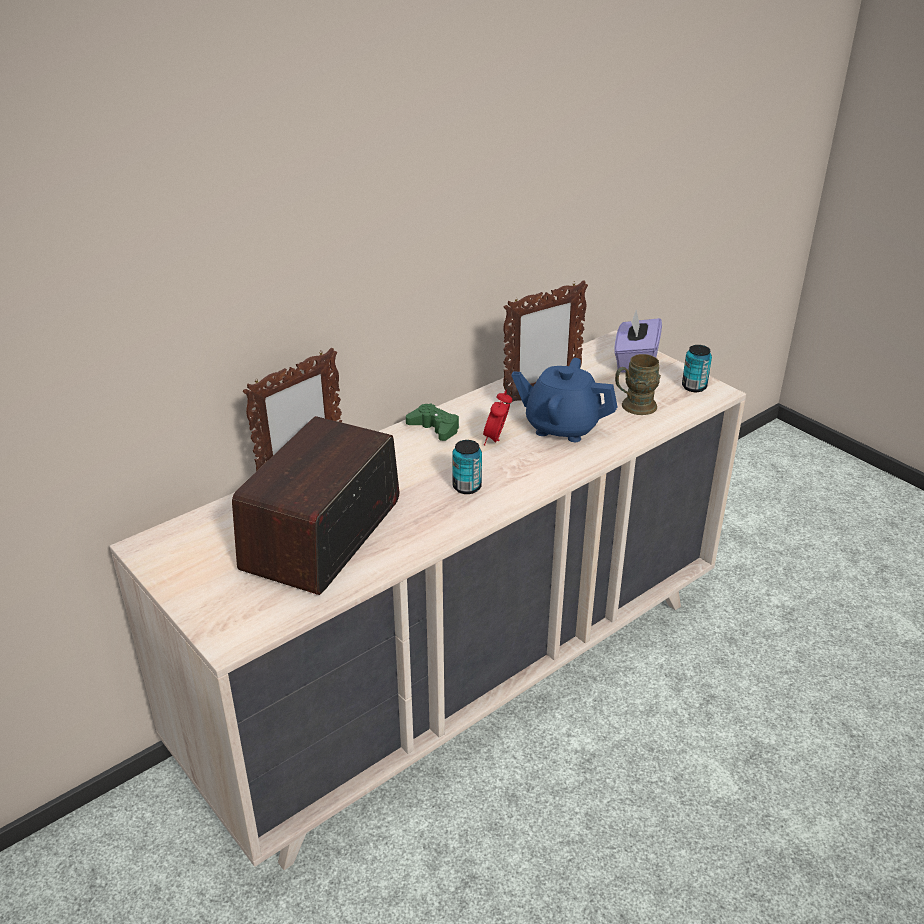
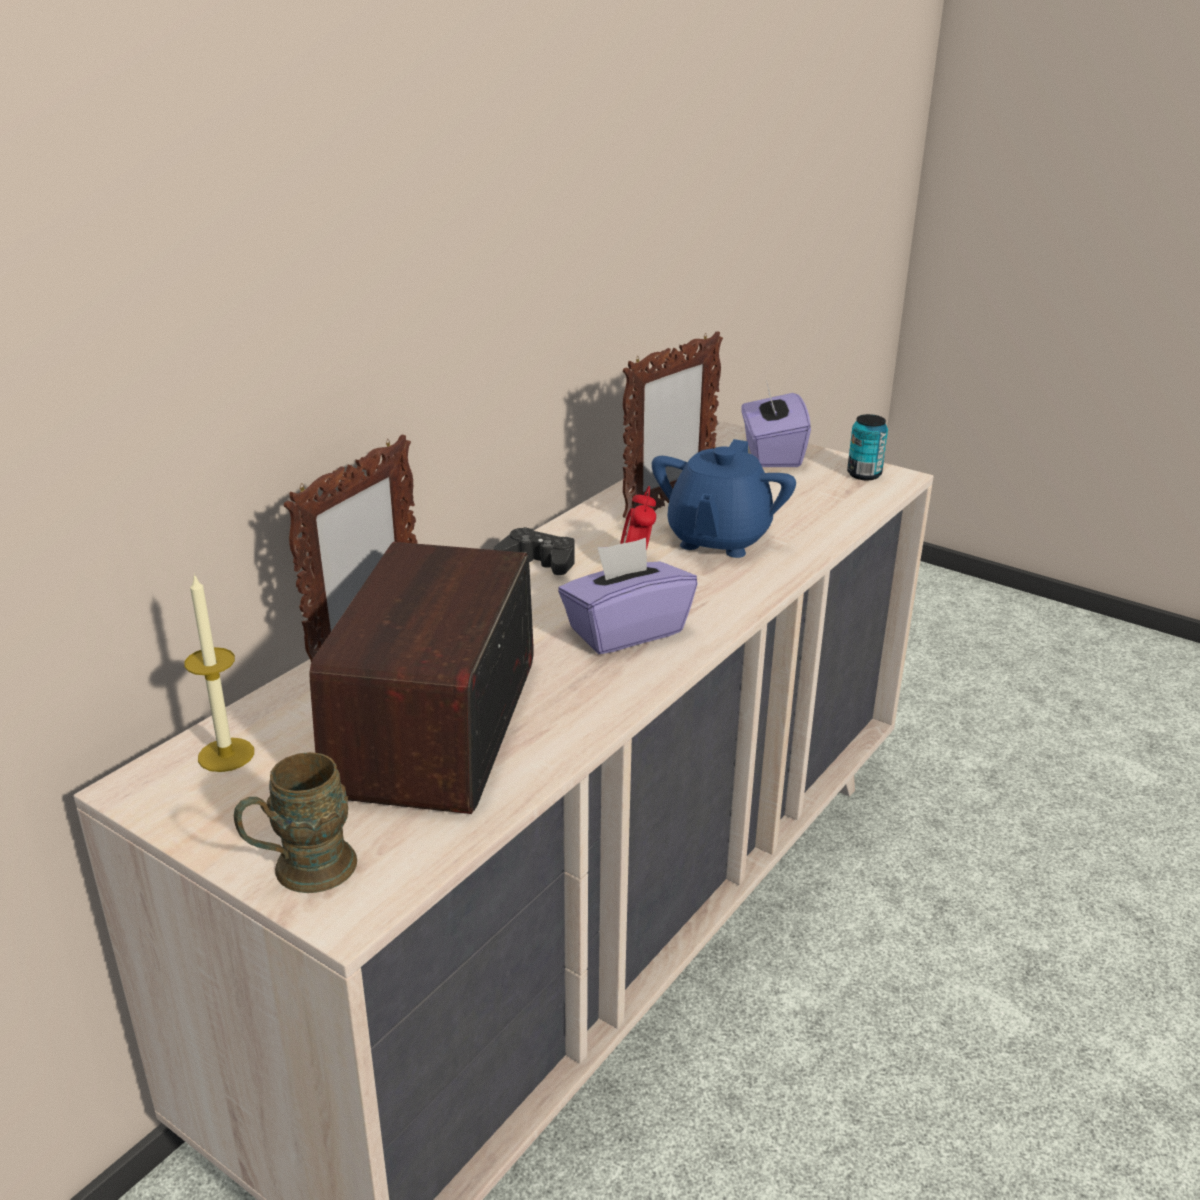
camera: 15 degrees left, 5 degrees down
green game controller [406,403,459,441] -> black game controller [494,527,575,575]
can [452,440,482,494] -> purple tissue box [558,538,698,654]
blue teapot [511,358,617,442] -> blue teapot turned 75 degrees counterclockwise [652,439,796,558]
brown mug [615,354,661,415] -> brown mug moved to [234,752,357,893]
none -> candle [184,573,254,772]

